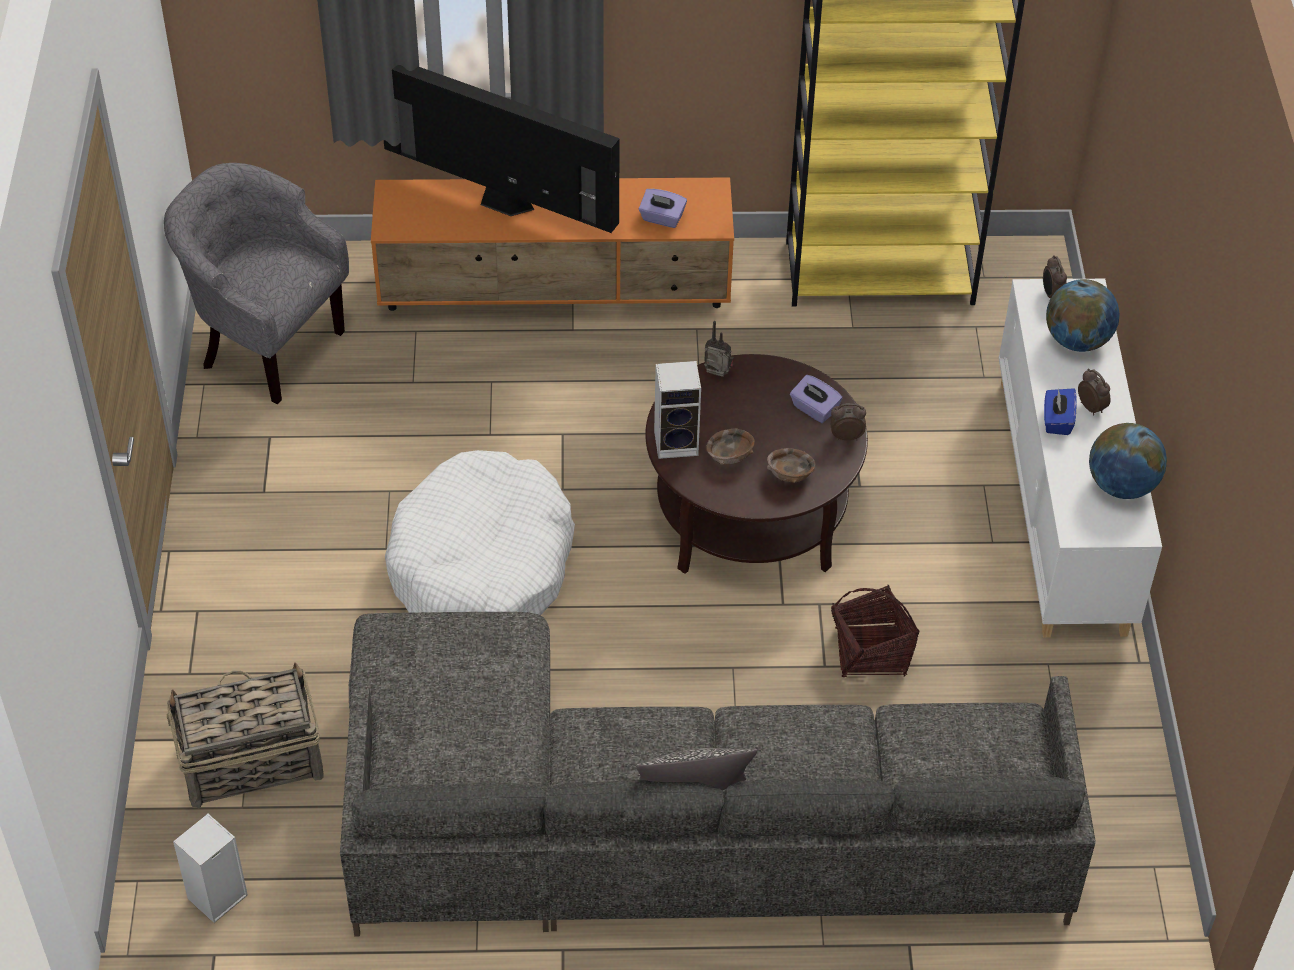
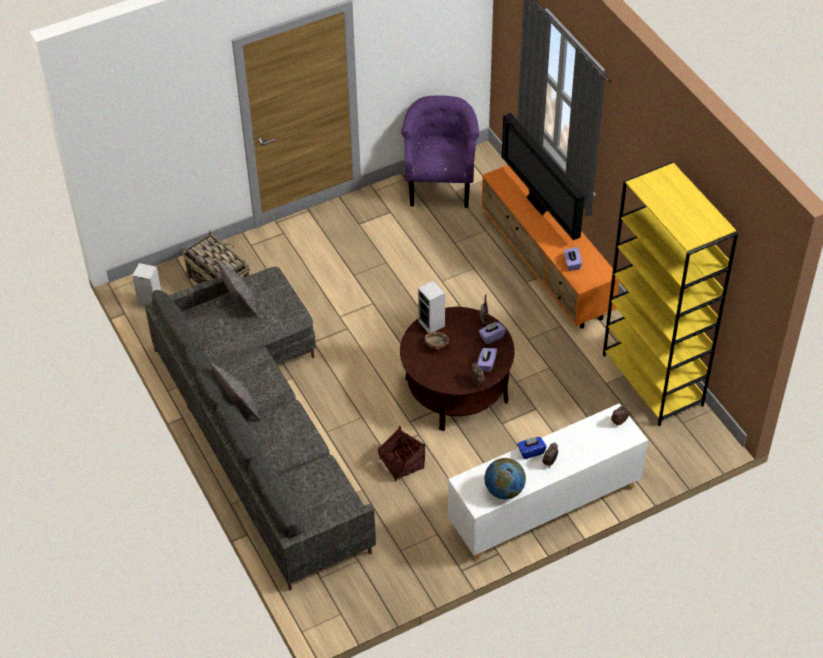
camera: 65 degrees right, 0 degrees up
grey armchair [164,163,349,404] -> purple armchair [401,95,479,208]
television [384,65,620,233] -> television turned 150 degrees clockwise [502,113,585,240]
white dog bed [385,450,575,615] -> none
brown bowl [767,448,815,483] -> none
globe [1046,279,1120,352] -> none
none -> pillow [216,259,259,318]
none -> purple tissue box [479,322,506,344]

